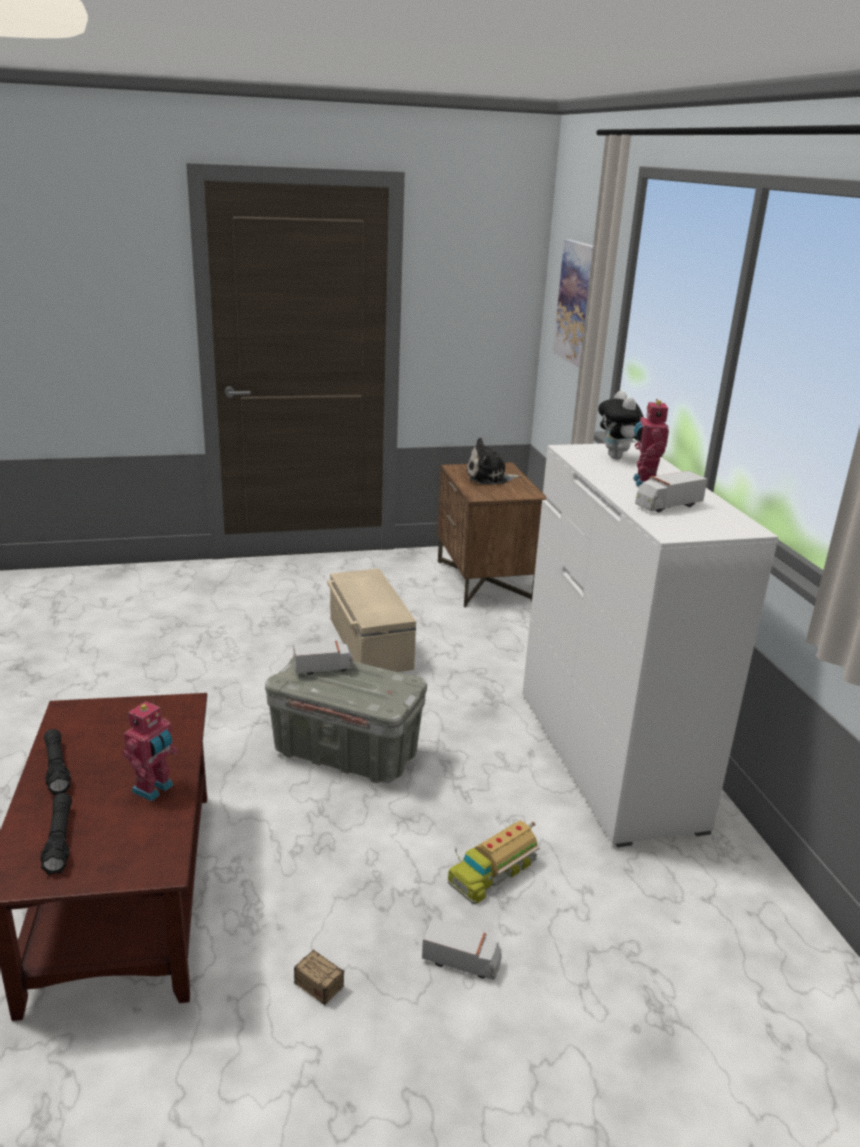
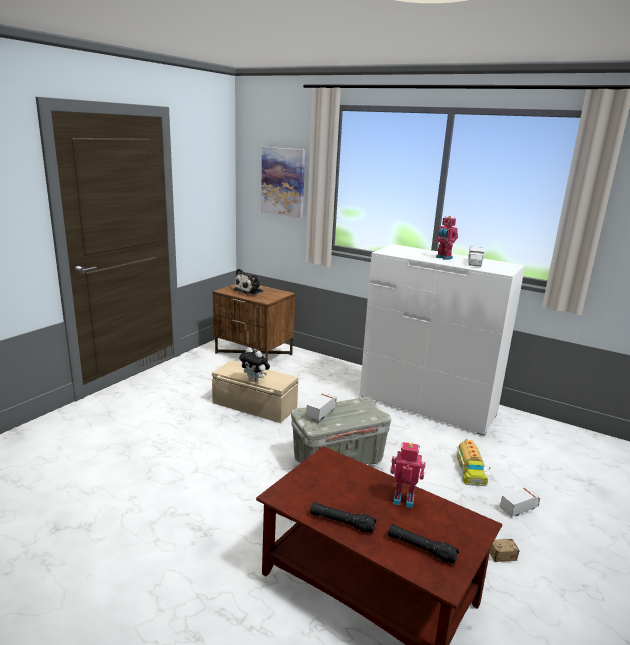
camera: 45 degrees left, 5 degrees down
toy robot [122,700,178,802] -> toy robot turned 60 degrees counterclockwise [390,442,425,508]
plush toy [598,391,644,460] -> plush toy moved to [239,347,270,382]

